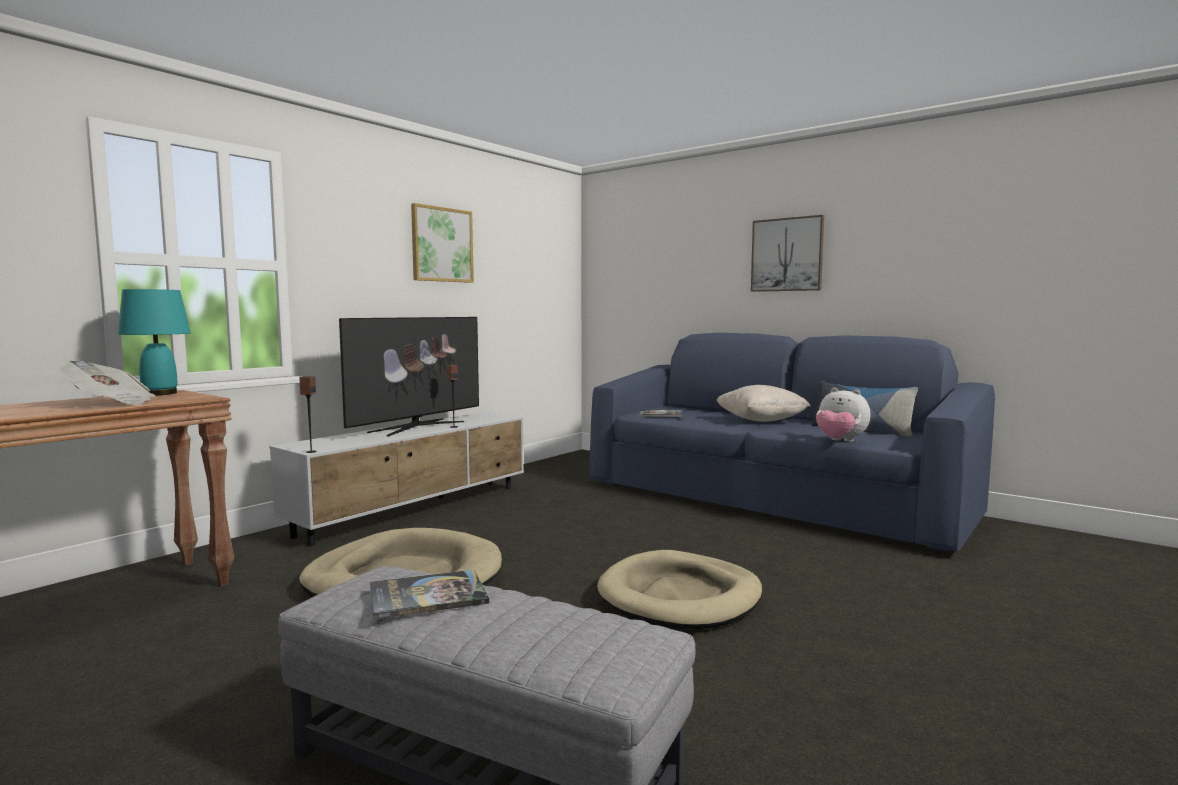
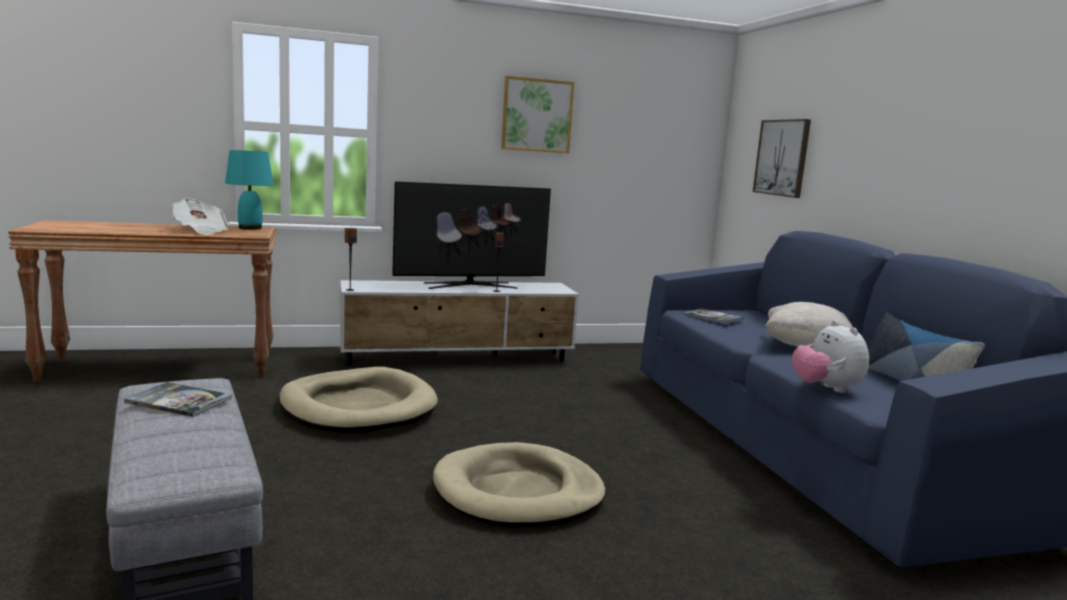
camera: 35 degrees right, 5 degrees up
picture [751,215,824,292] -> picture moved to [753,119,811,198]

